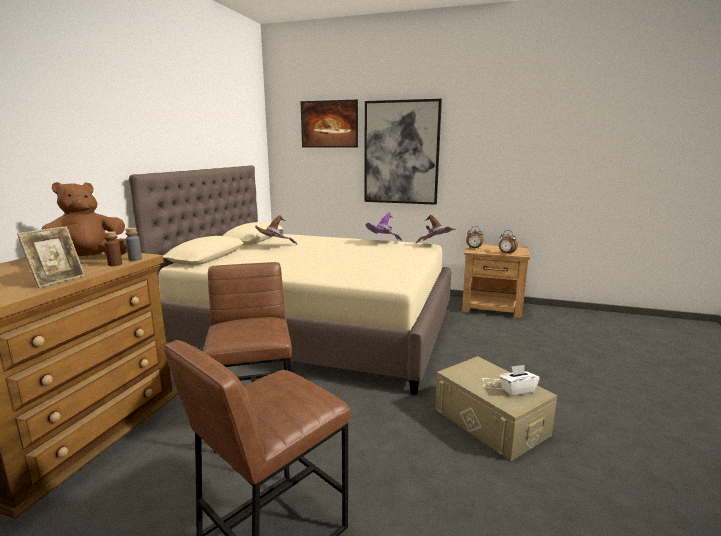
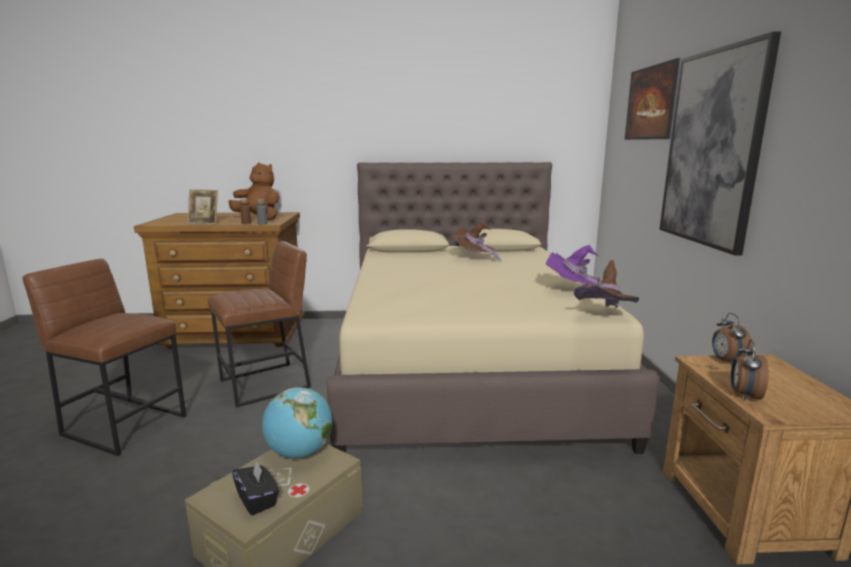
camera: 70 degrees right, 0 degrees up
white tissue box [499,365,540,396] -> black tissue box [232,459,279,515]
none -> globe [262,387,332,459]

